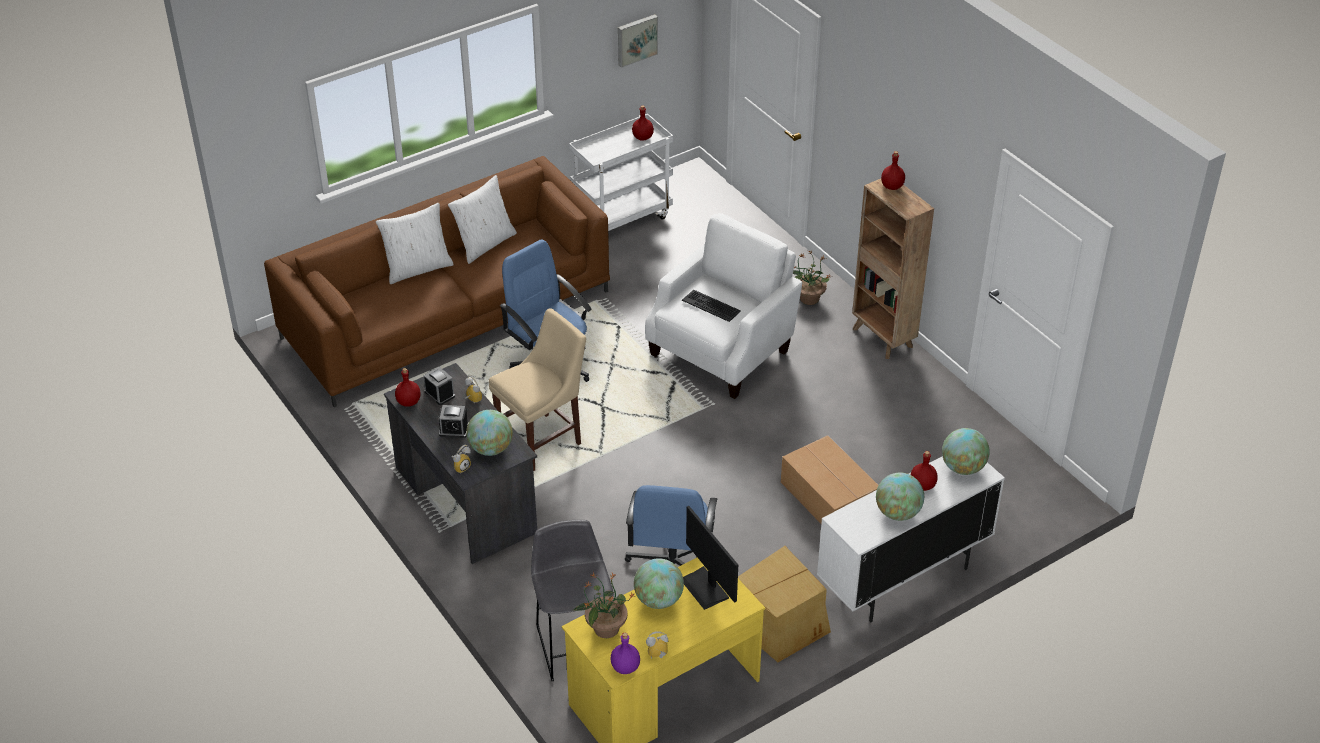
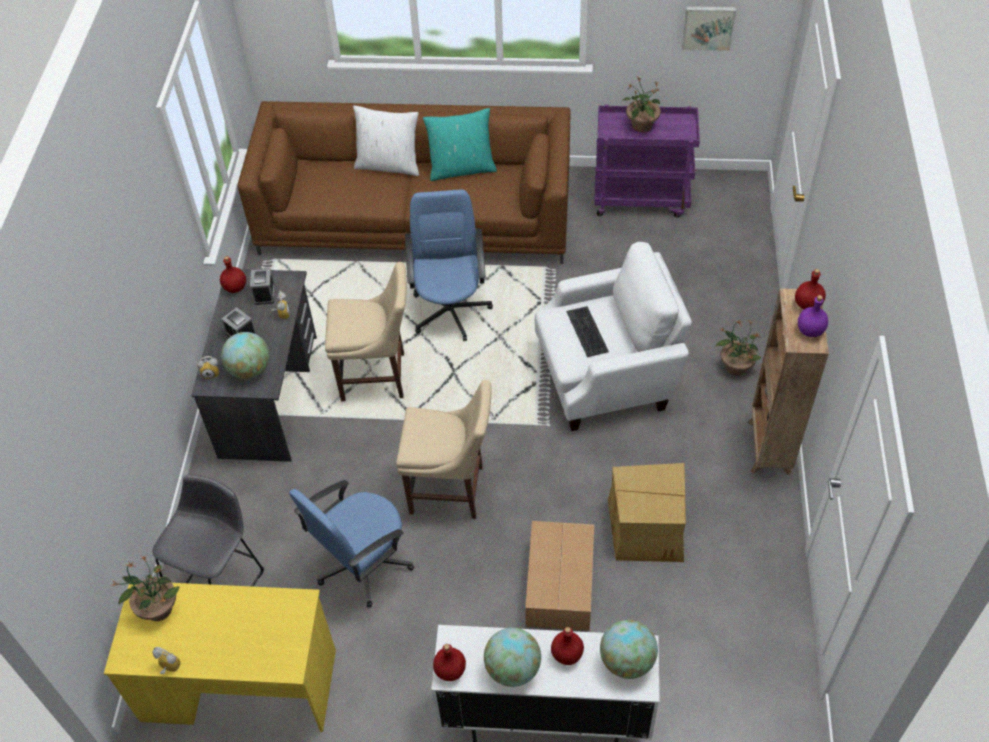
camera: 40 degrees right, 10 degrees up
white pillow [448,175,517,264] -> turquoise pillow [423,108,497,181]
white cart [569,114,673,231] -> purple cart [595,104,700,218]
purple bottle [610,633,640,674] -> purple bottle moved to [798,295,828,337]
red bottle [632,105,654,141] -> red bottle moved to [433,644,466,681]
globe [634,558,684,609] -> none
monitor [683,506,738,610] -> none
cardboard box [738,546,831,662] -> cardboard box moved to [608,463,686,562]
none -> beige chair [396,380,492,519]
none -> potted plant [622,76,660,132]

